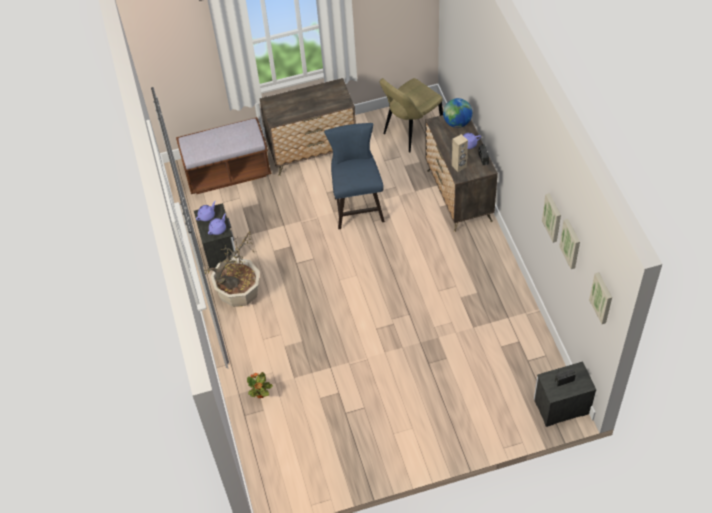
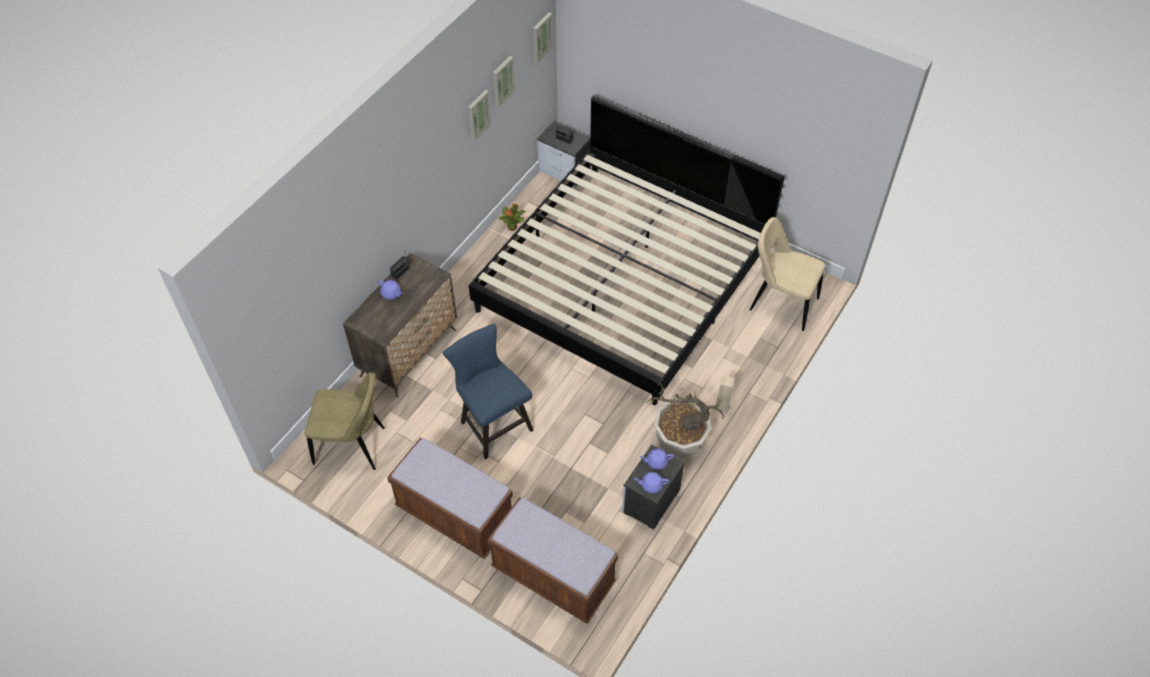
camera: 135 degrees left, 0 degrees up
potted plant [247,372,273,398] -> potted plant moved to [499,203,526,231]
dresser [260,78,356,176] -> brown bench [387,438,513,559]
blue chair [324,123,385,229] -> blue chair turned 105 degrees clockwise [443,323,534,459]
globe [443,98,472,128] -> none
beige speaker [452,134,468,172] -> beige speaker moved to [715,375,735,413]
none -> bed [469,95,785,405]
none -> beige chair [750,217,825,331]

